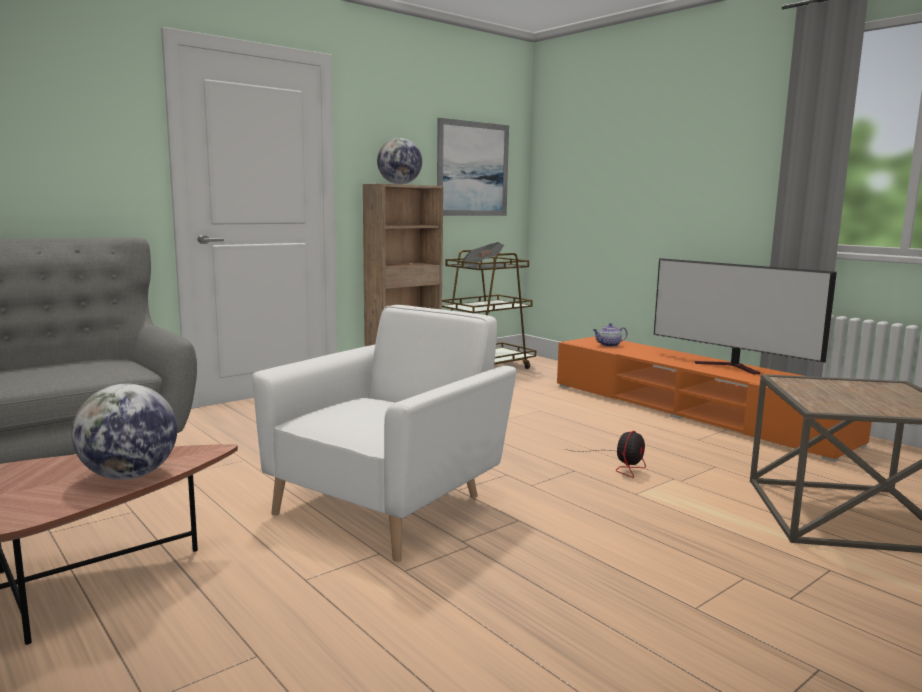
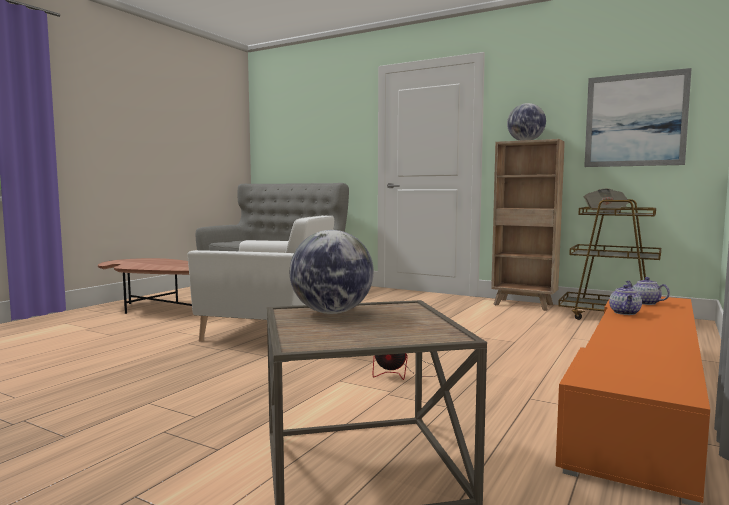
camera: 70 degrees right, 5 degrees down
globe [72,384,177,480] -> globe moved to [290,230,374,314]
television [654,258,837,374] -> none
none -> teapot [609,285,642,315]

